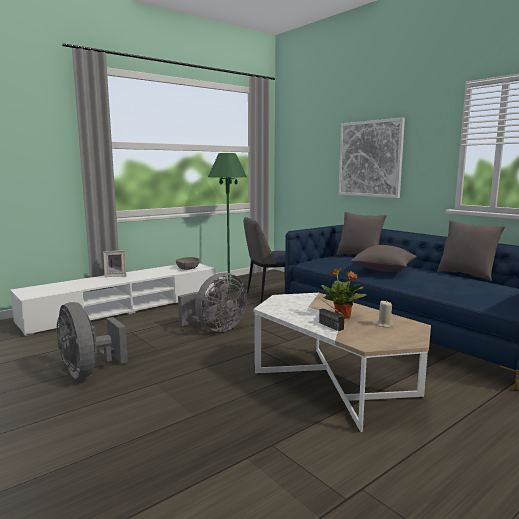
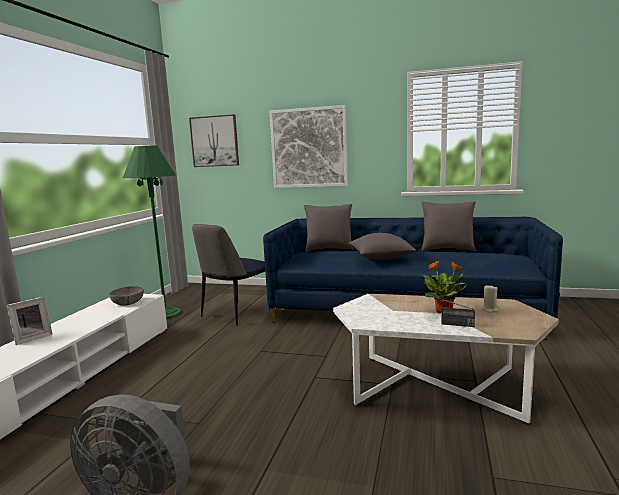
camera: 35 degrees left, 0 degrees up
grey fan [178,273,248,332] -> none
none -> picture [189,114,239,167]

